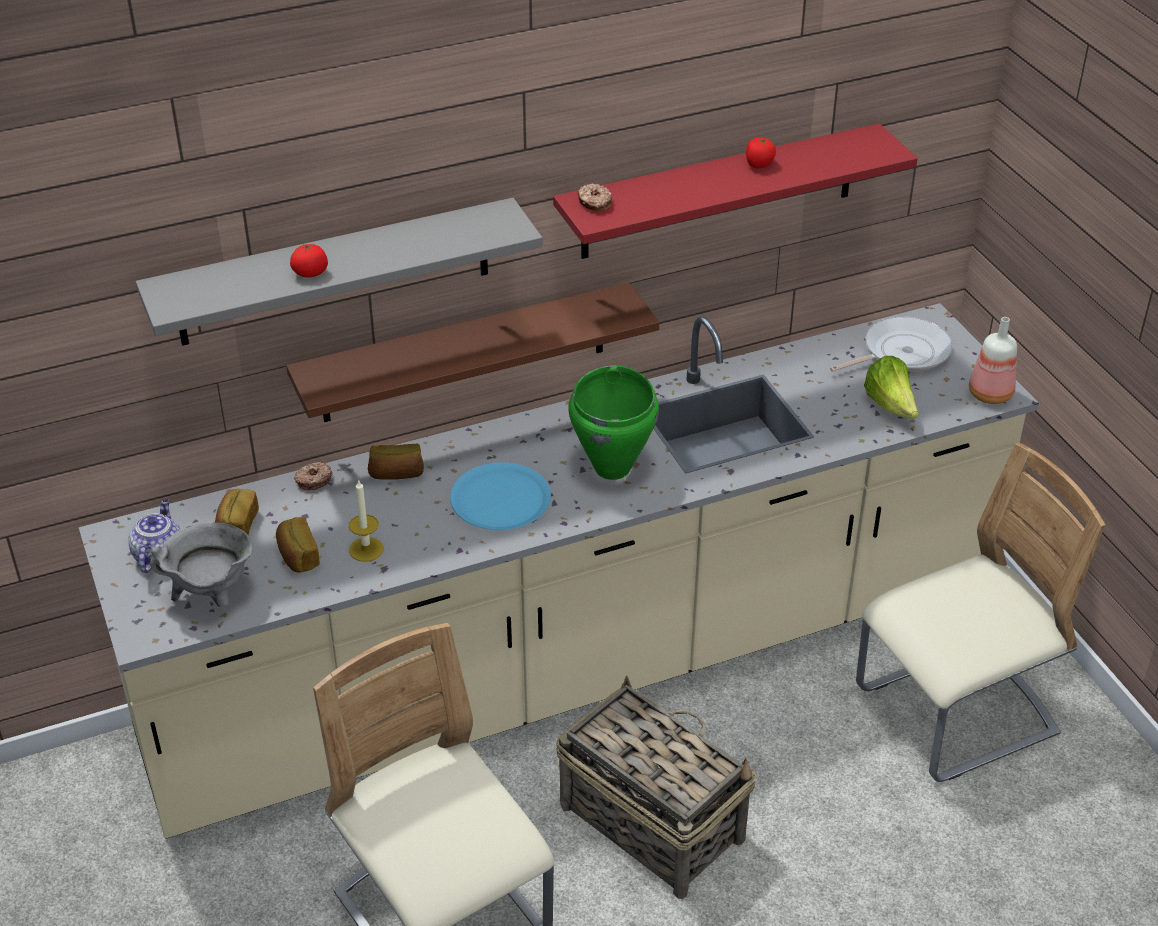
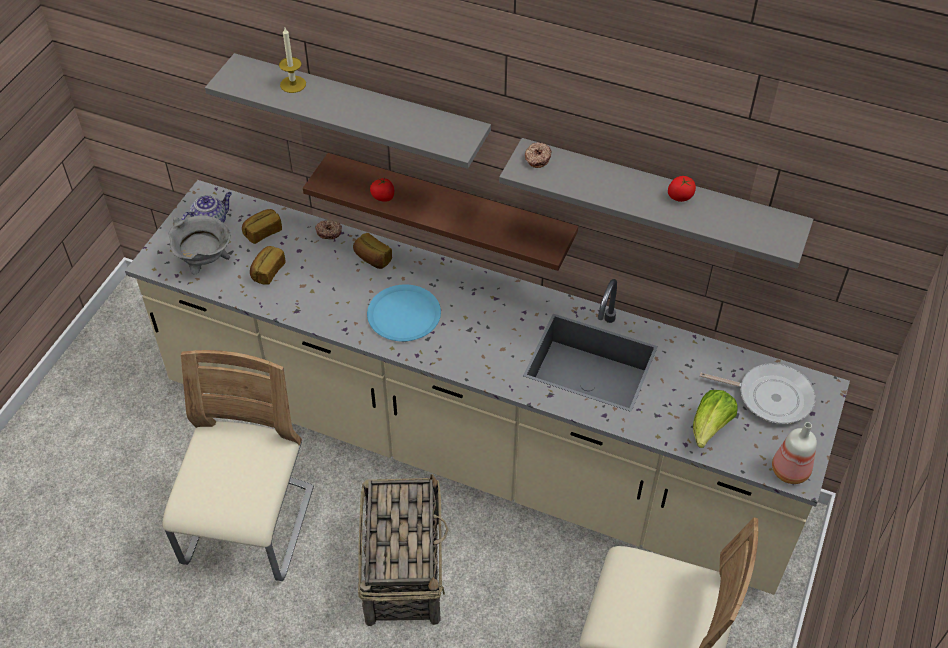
camera: 45 degrees right, 10 degrees up
tomato [290,242,328,278] -> tomato moved to [370,177,394,202]
candle [349,479,384,562] -> candle moved to [279,28,306,93]
red shelf [553,123,918,259] -> grey shelf [499,138,814,269]
green cooking pot [568,365,659,480] -> none

